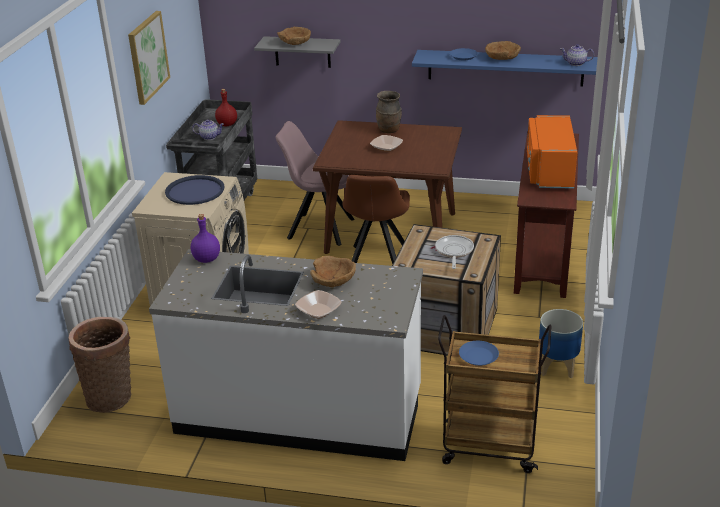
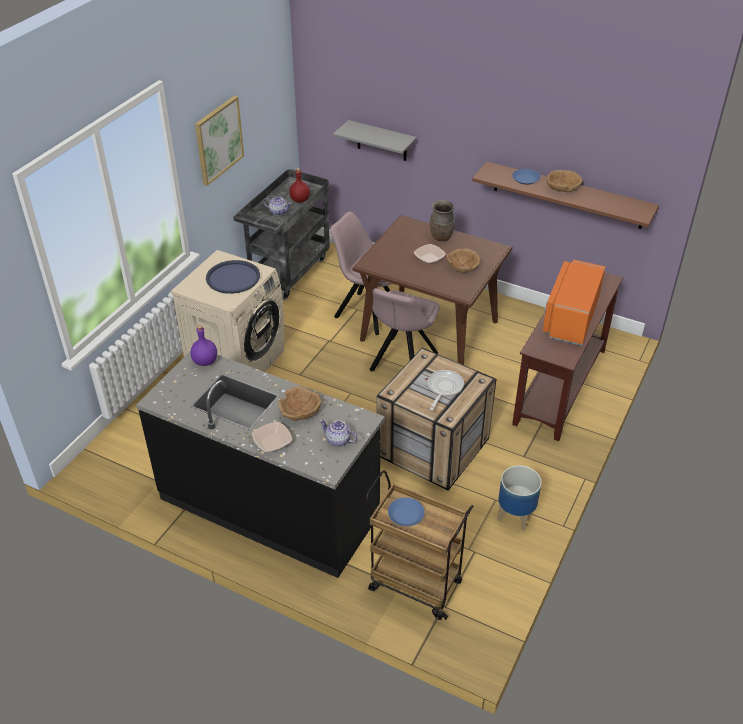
camera: 15 degrees right, 10 degrees up
basket [68,317,131,413] -> none
white counter [149,249,423,461] -> black counter [136,351,385,578]
brown bowl [277,27,311,45] -> brown bowl moved to [446,248,480,273]
brown chair [342,175,410,264] -> pink chair [370,288,439,371]
blue shelf [412,50,598,86] -> brown shelf [472,162,659,229]
teapot [560,44,594,66] -> teapot moved to [319,420,358,447]

